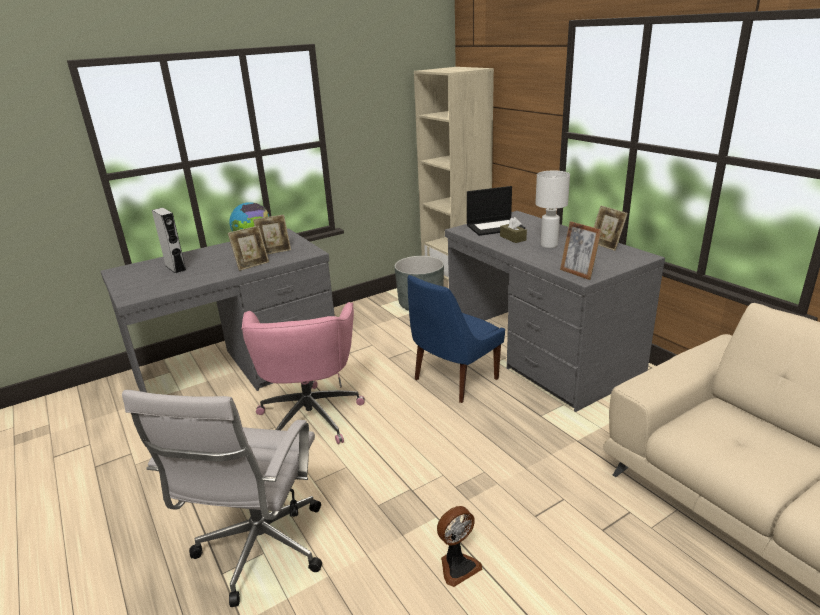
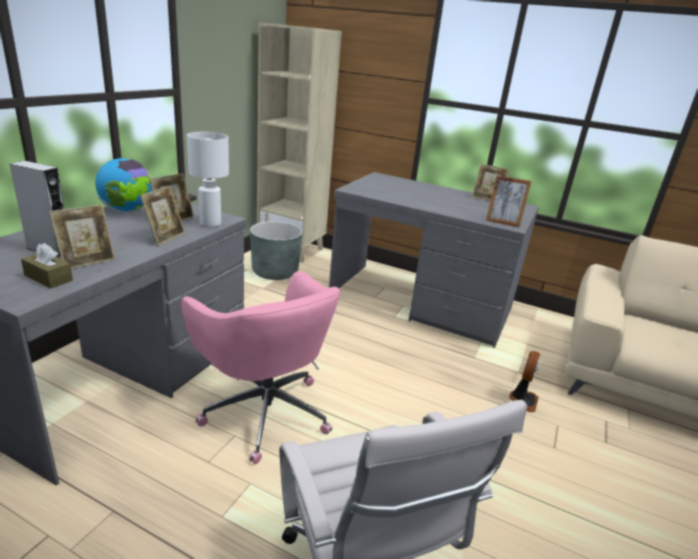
camera: 35 degrees left, 0 degrees up
blue chair [408,275,505,403] -> none
fan [437,506,482,587] -> fan moved to [509,351,540,412]
laptop [467,186,525,236] -> none
brown tissue box [500,217,527,243] -> brown tissue box moved to [21,243,73,288]
white table lamp [535,170,570,248] -> white table lamp moved to [187,132,229,227]
none -> picture frame [49,204,115,269]

